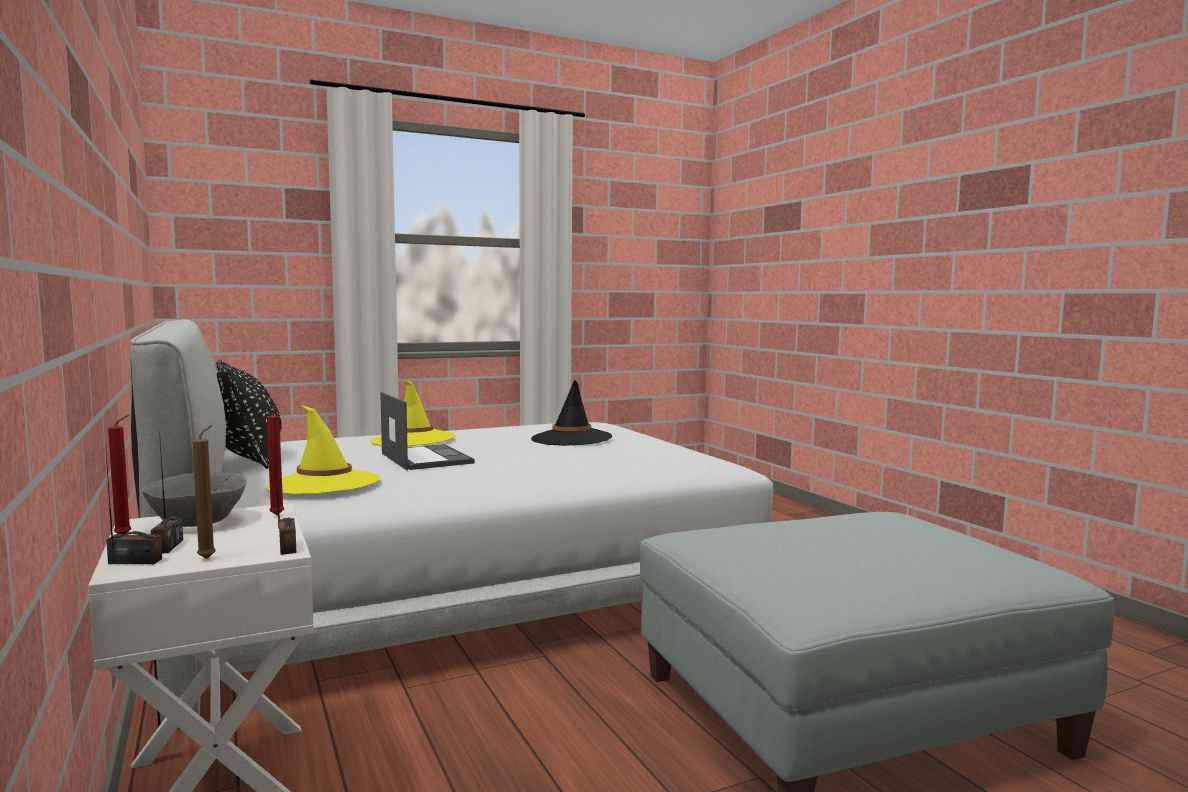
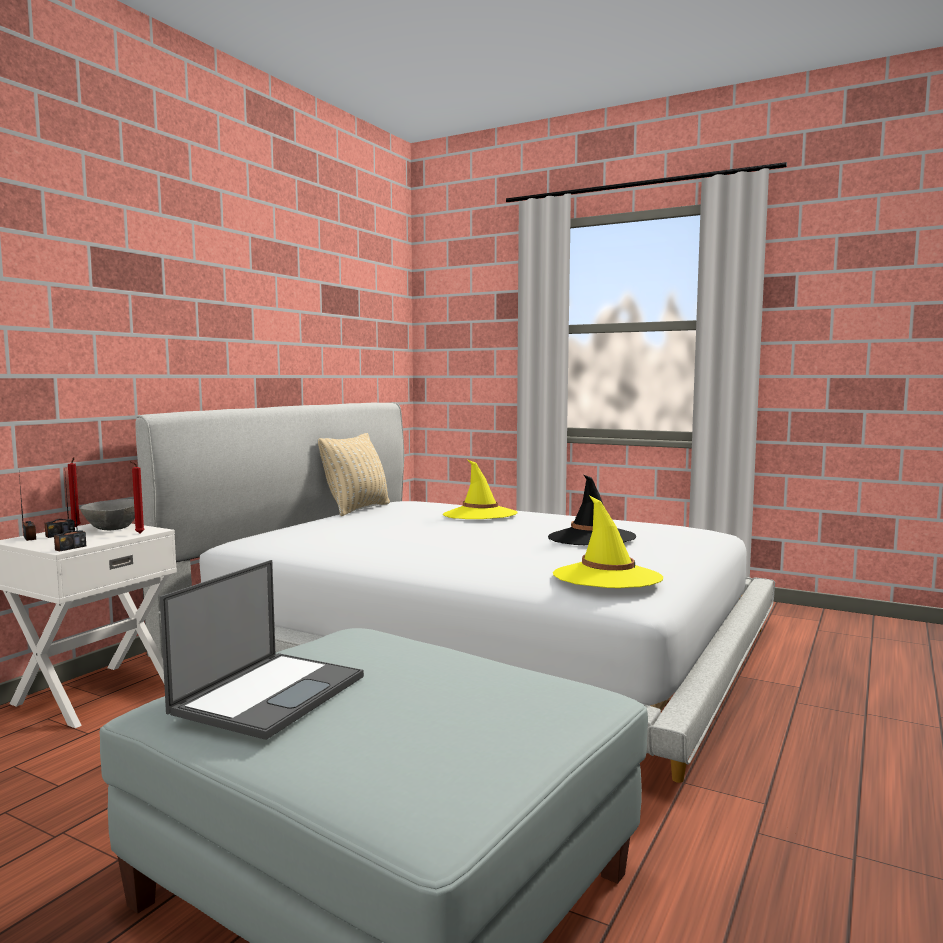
camera: 55 degrees right, 0 degrees up
brown candle [192,425,216,559] -> none
black pillow [216,360,281,469] -> beige pillow [318,433,390,516]
yellow hat [266,405,380,494] -> yellow hat moved to [553,496,663,588]
laptop [380,392,475,470] -> laptop moved to [160,560,364,740]

